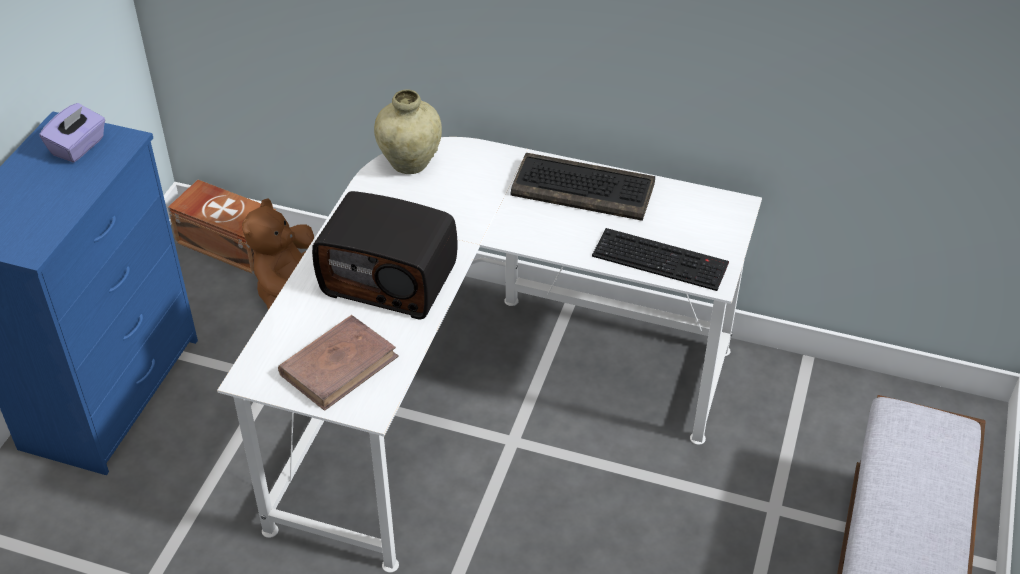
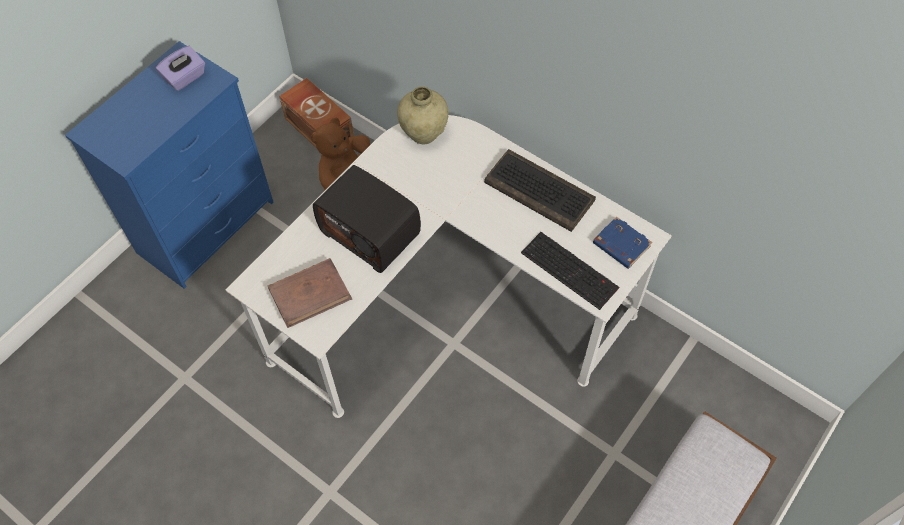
camera: 20 degrees right, 15 degrees up
none -> blue book [593,216,652,269]

